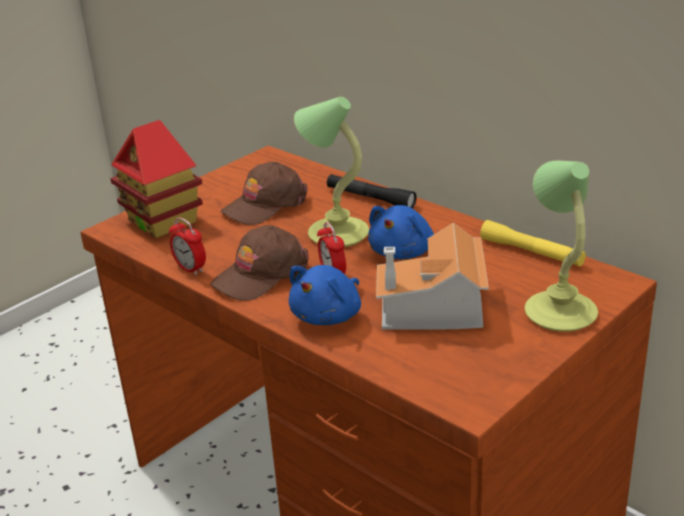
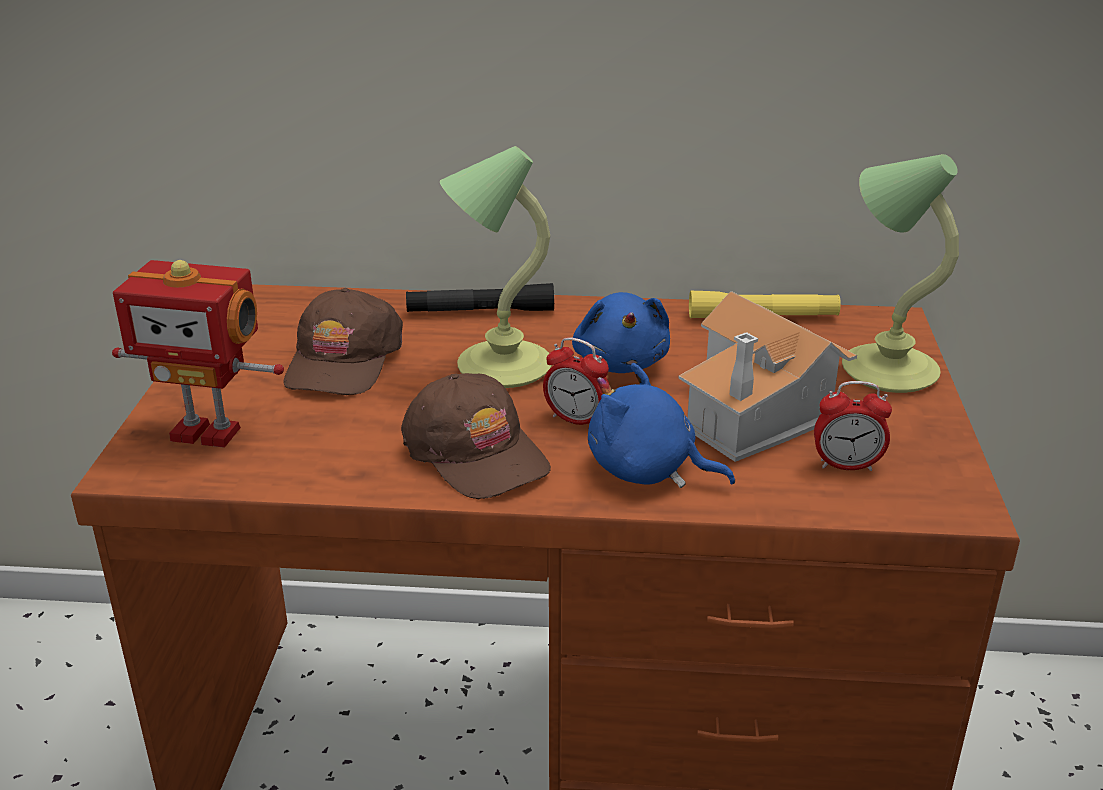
camera: 40 degrees left, 0 degrees up
toy house [110,120,203,238] -> toy robot [112,260,284,448]
alarm clock [169,217,206,275] -> alarm clock moved to [814,381,892,471]
brown cap [211,225,309,301] -> brown cap turned 45 degrees counterclockwise [401,373,551,500]
blue plush toy [288,265,361,325] -> blue plush toy turned 120 degrees clockwise [588,363,735,488]

